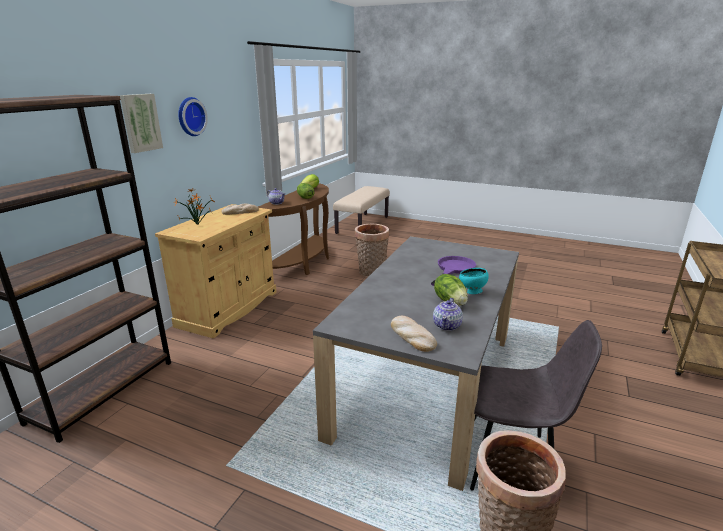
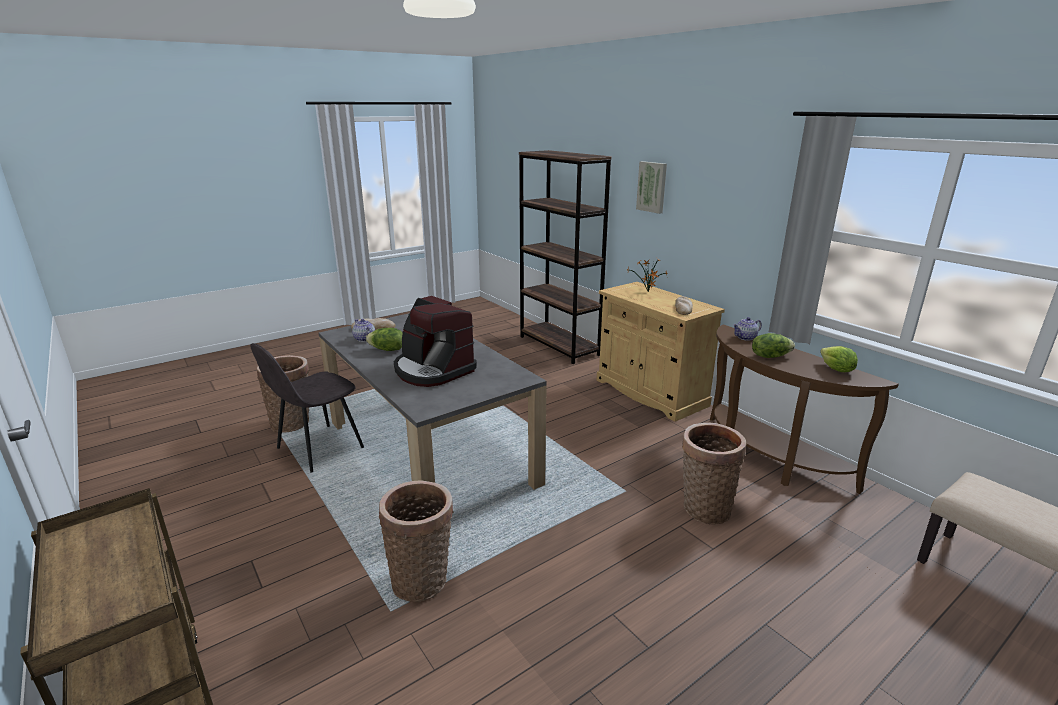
camera: 120 degrees right, 0 degrees up
wall clock [178,97,208,136] -> none
purple frying pan [431,256,476,286] -> coffee machine [394,296,477,387]
turquoise bowl [459,268,489,294] -> none
none -> basket [379,480,454,602]

